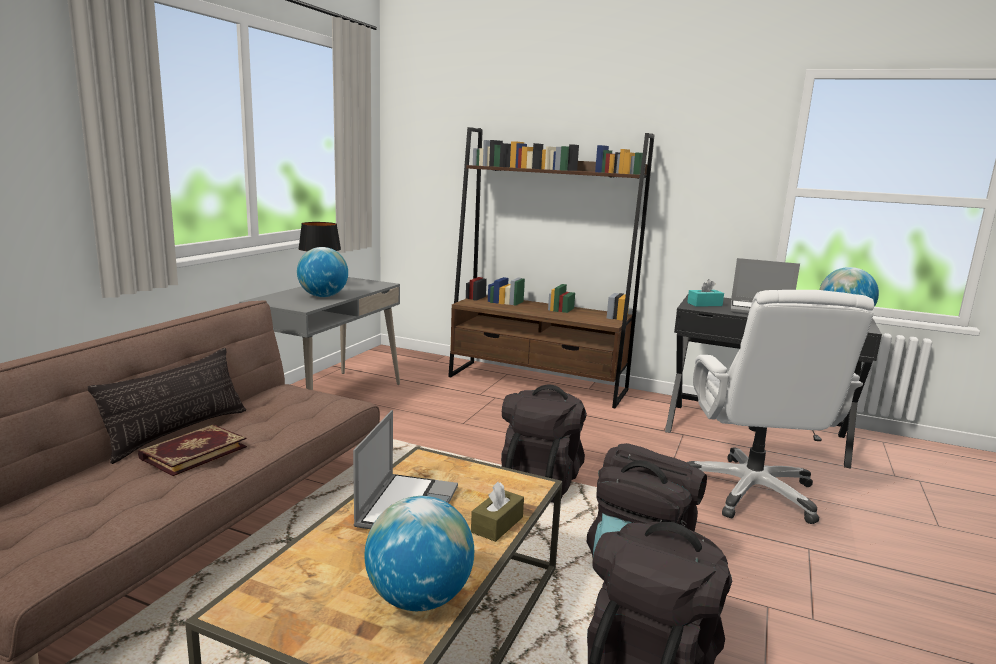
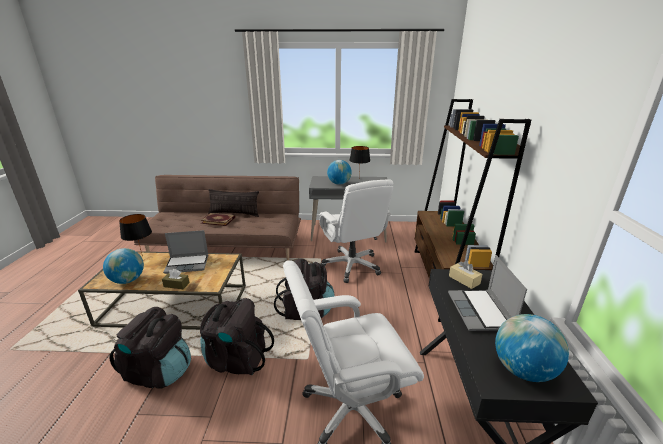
camera: 70 degrees right, 10 degrees up
turquoise tissue box [687,279,724,307] -> beige tissue box [449,260,482,289]
none -> black table lamp [119,214,152,256]
none -> white office chair [319,179,394,283]

